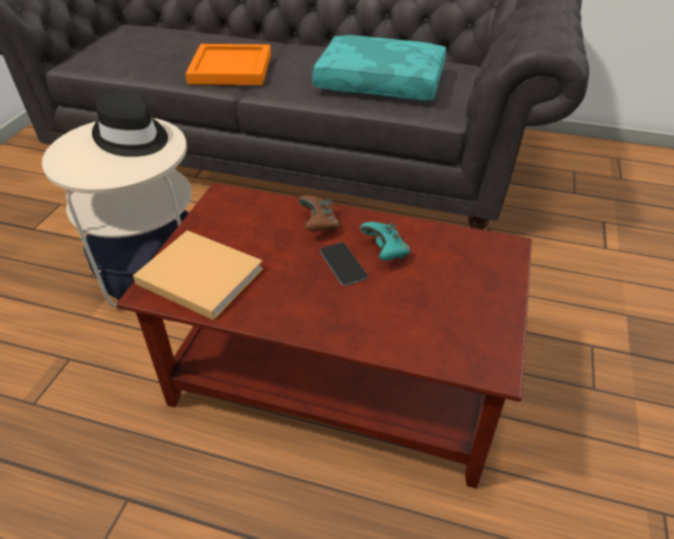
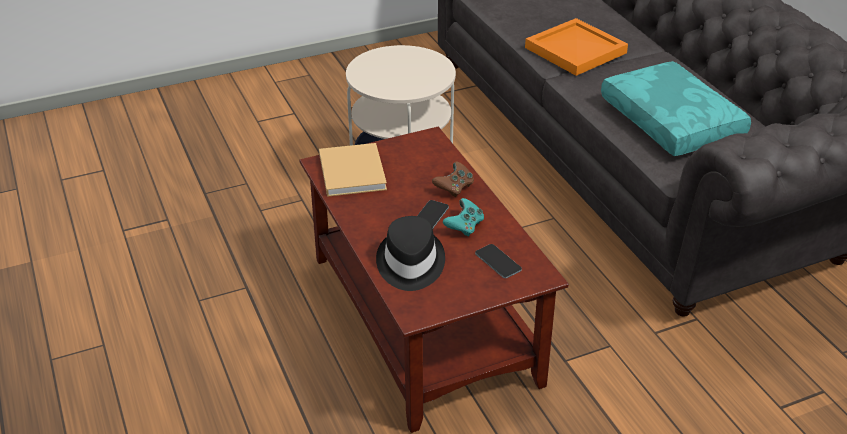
camera: 50 degrees right, 5 degrees down
black hat [92,90,168,157] -> black hat moved to [376,216,445,291]
none -> phone [475,244,522,278]

